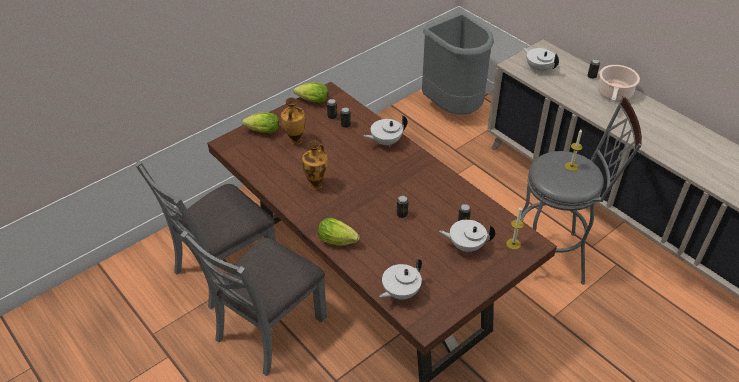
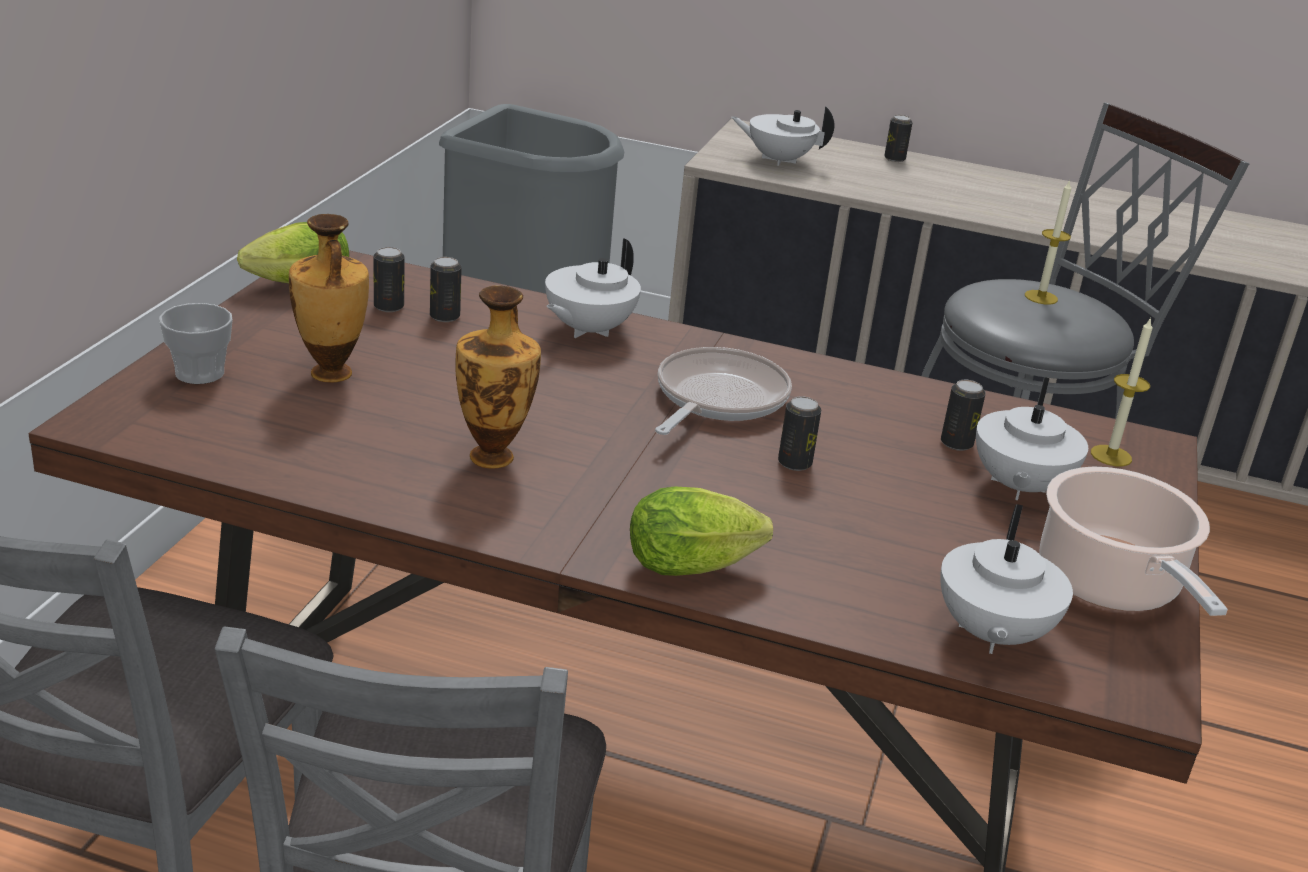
camera: 35 degrees left, 15 degrees down
lettuce [242,113,279,133] -> cup [159,303,233,384]
white teapot [439,219,495,252] -> white teapot turned 45 degrees counterclockwise [976,377,1088,500]
cooking pot [598,65,640,101] -> cooking pot moved to [1039,467,1228,616]
none -> frying pan [655,347,792,435]

